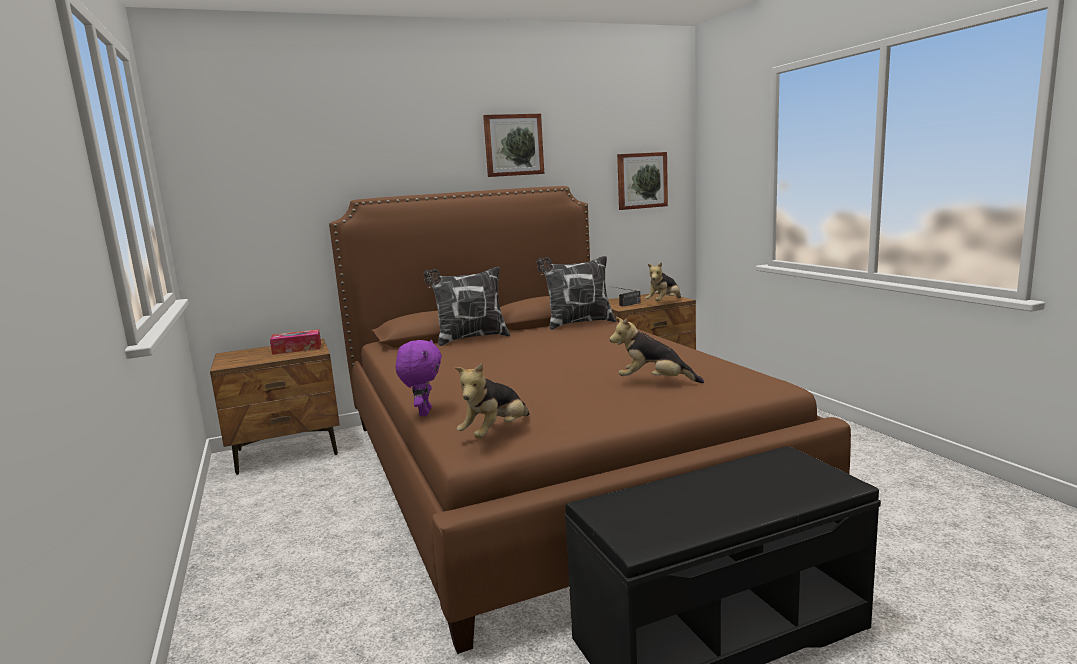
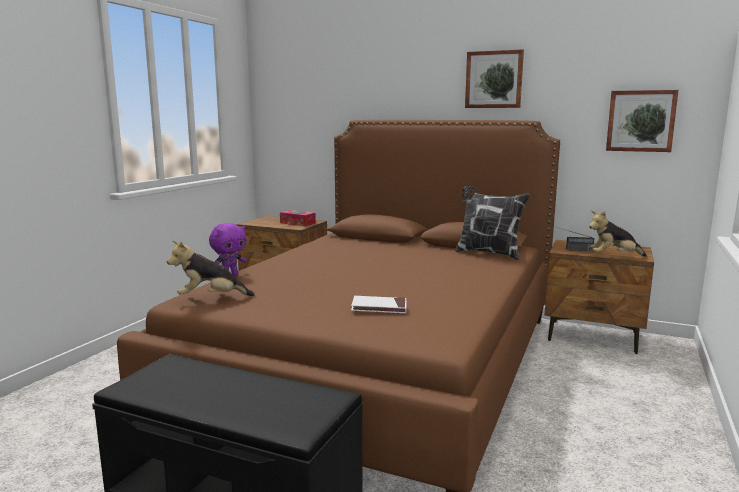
camera: 45 degrees right, 0 degrees up
pillow [424,267,510,346] -> none
plush toy [609,317,704,383] -> white book [351,296,406,313]

